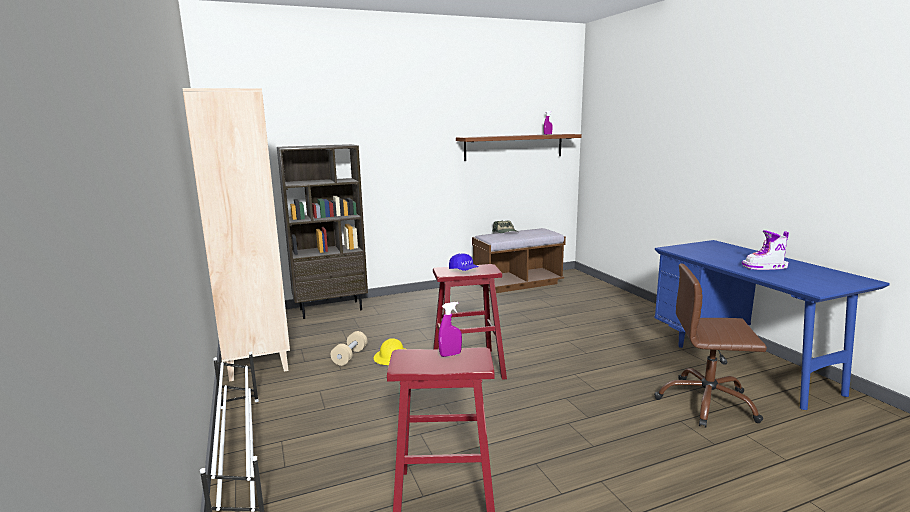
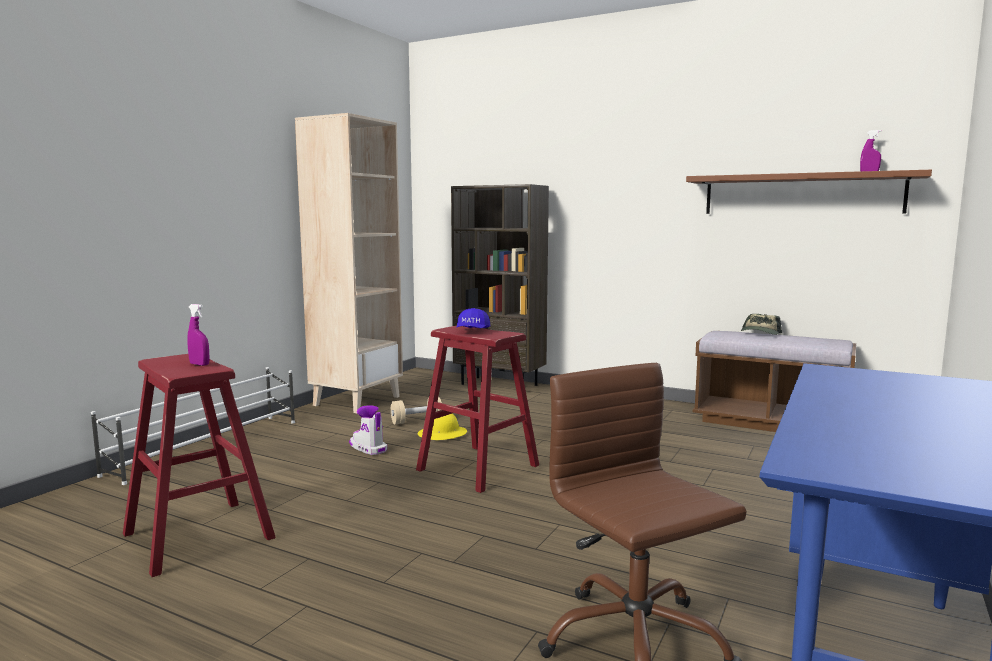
camera: 50 degrees right, 5 degrees down
boot [742,230,789,270] -> boot moved to [349,405,387,455]

